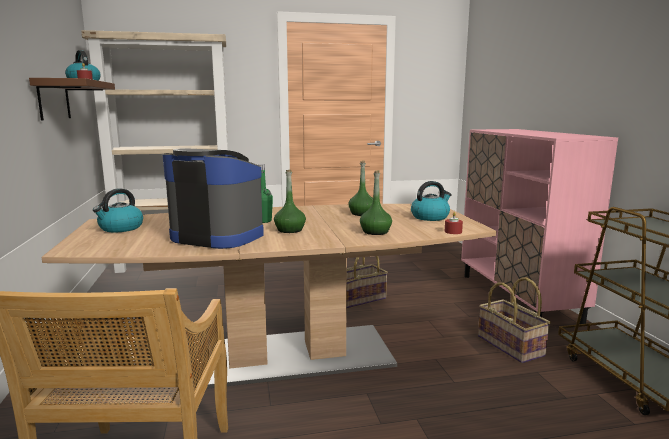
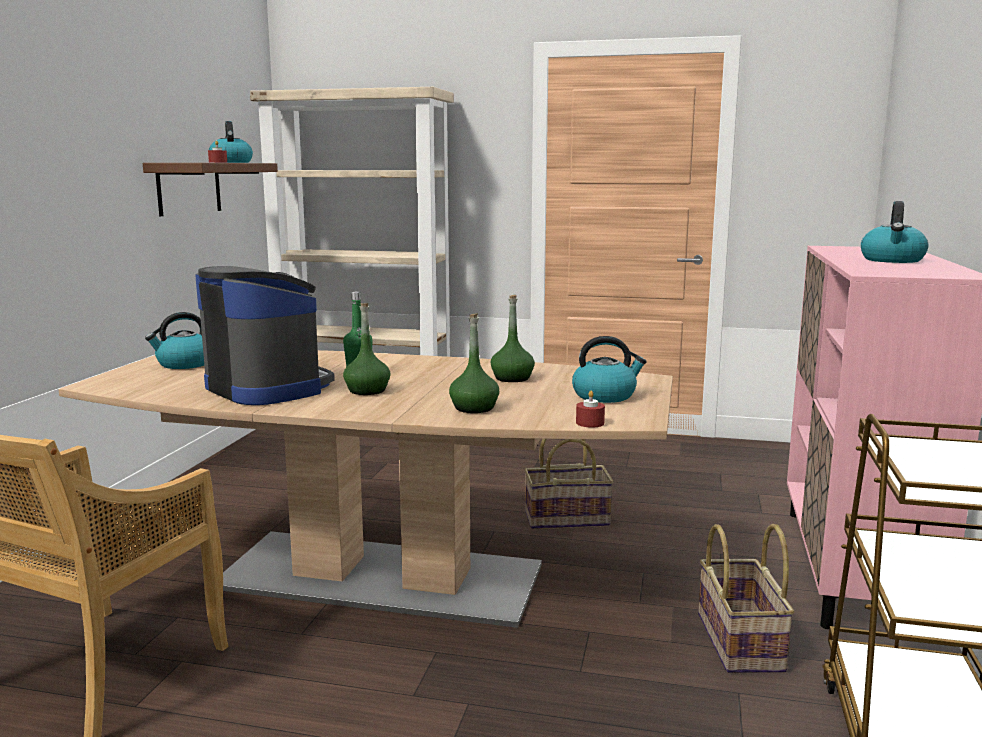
camera: 25 degrees right, 0 degrees up
none -> kettle [861,201,928,263]

